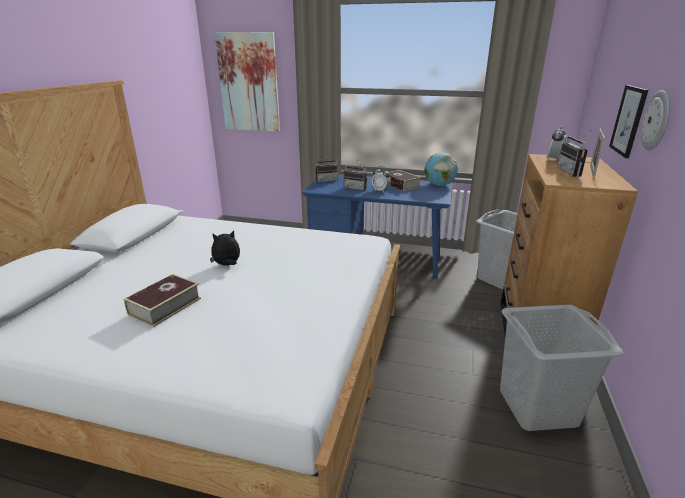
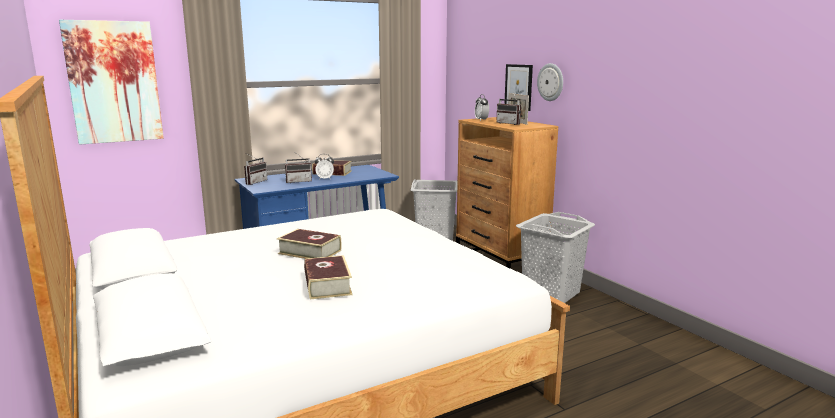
camera: 45 degrees left, 10 degrees down
plush toy [210,231,240,266] -> book [277,229,341,259]
globe [424,153,458,186] -> none

